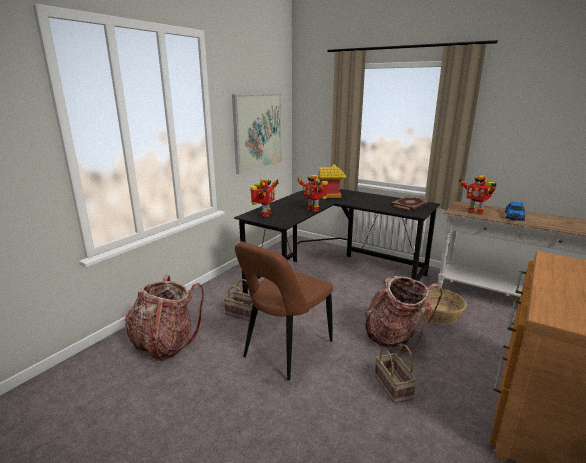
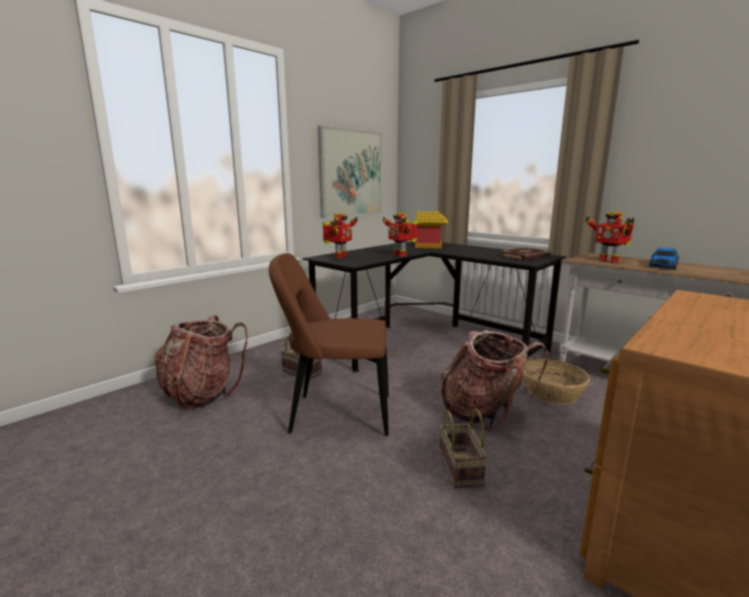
camera: 10 degrees right, 5 degrees down
brown chair [235,242,333,380] -> brown chair turned 45 degrees clockwise [269,253,389,436]

